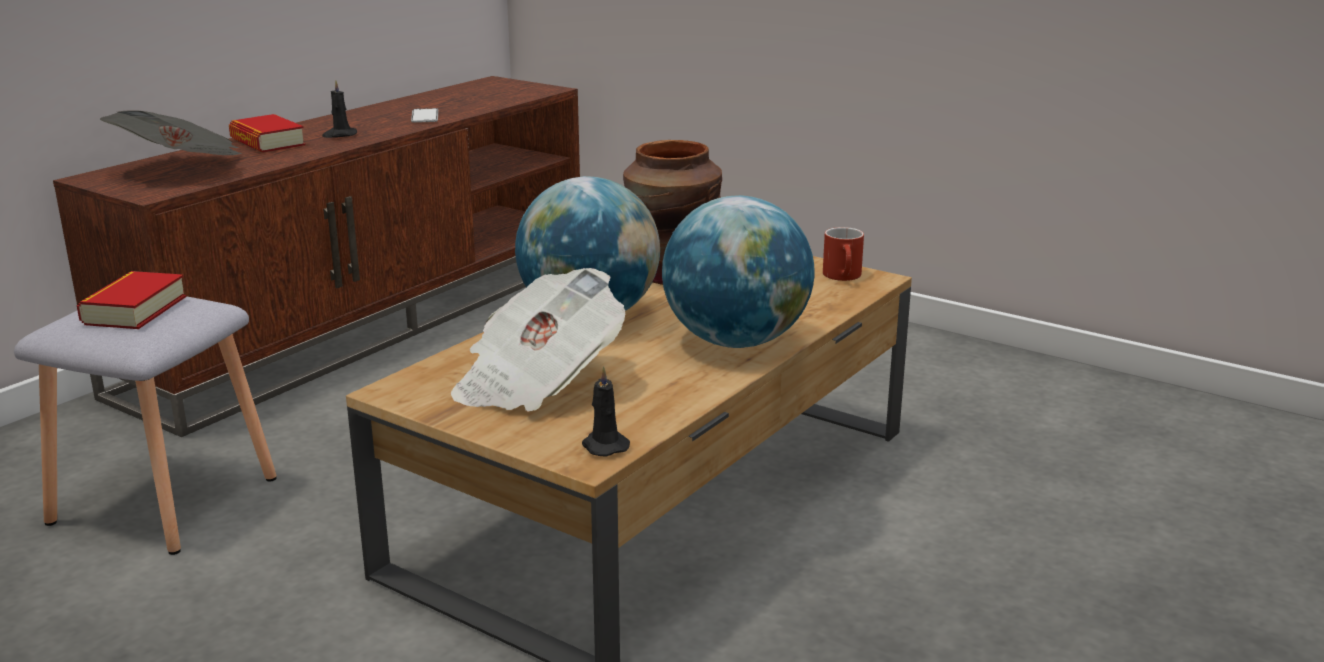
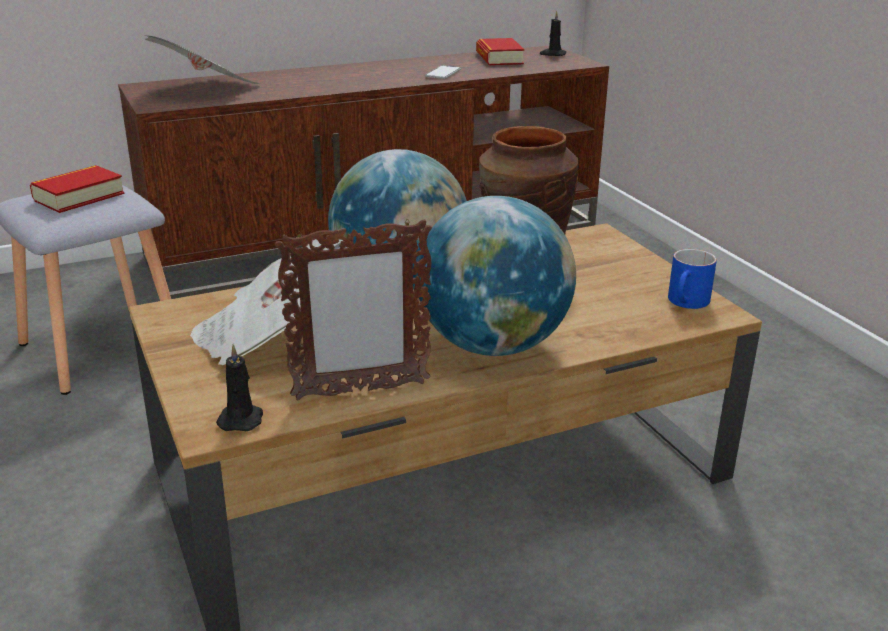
camera: 30 degrees right, 5 degrees up
book [229,114,305,152] -> book moved to [476,38,525,65]
black candle [322,80,357,138] -> black candle moved to [540,11,566,56]
red mug [823,227,864,281] -> blue mug [668,249,717,309]
none -> picture frame [275,219,432,400]

